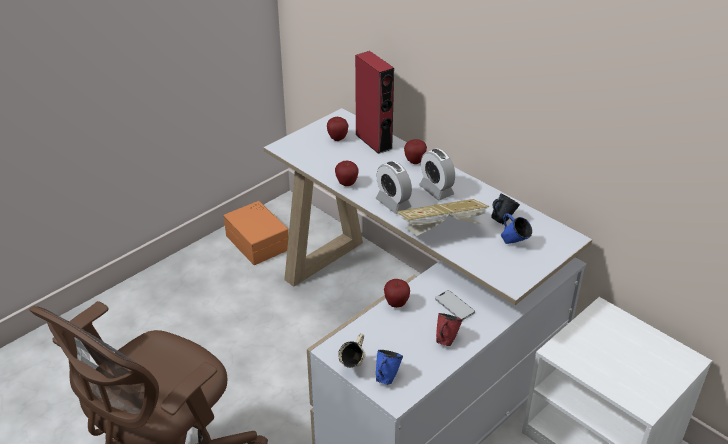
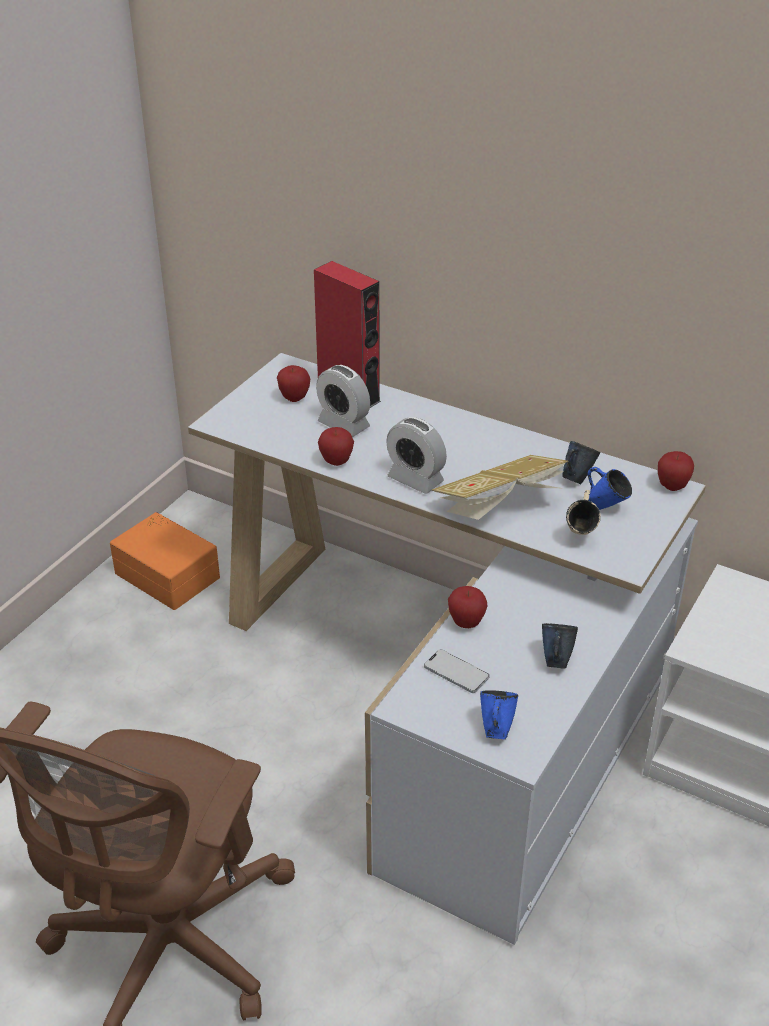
camera: 15 degrees left, 0 degrees up
beige mug [338,334,366,368] -> beige mug moved to [566,490,601,535]
apple [404,139,427,164] -> apple moved to [658,451,694,491]
alarm clock [419,148,455,200] -> alarm clock moved to [316,365,370,437]
phone [435,290,475,321] -> phone moved to [424,649,490,693]
red mug [436,313,462,346] -> blue mug [542,623,578,669]

